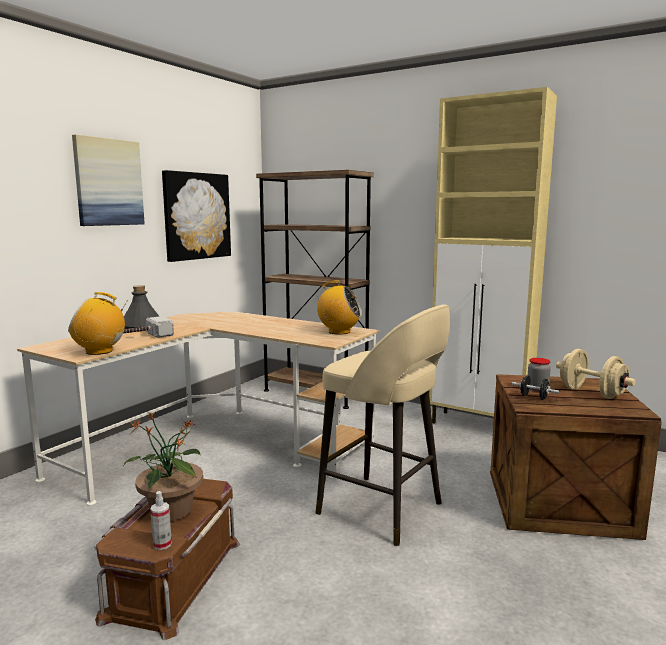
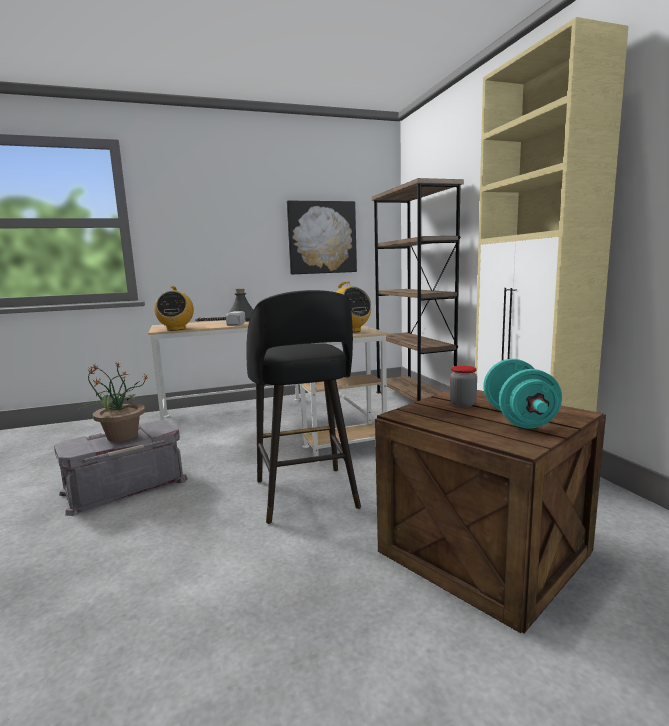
camera: 40 degrees right, 0 degrees up
radio [68,292,128,355] -> radio turned 135 degrees counterclockwise [154,286,194,331]
picture [72,134,145,226] -> none
brown storage box [94,479,240,640] -> grey storage box [54,420,188,516]
spray bottle [150,491,172,550] -> none
beige stool [316,304,450,546] -> black stool [247,290,361,524]
black dumbbell [512,375,559,400] -> none
beige dumbbell [556,349,636,399] -> turquoise dumbbell [484,359,562,429]

